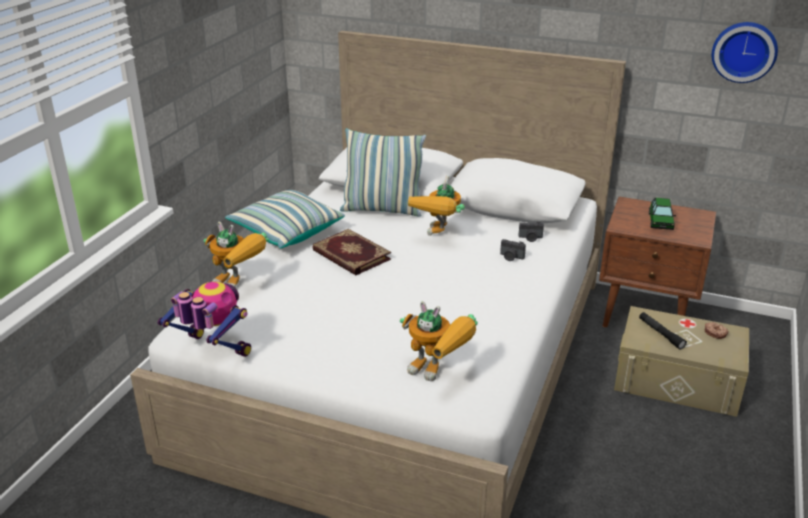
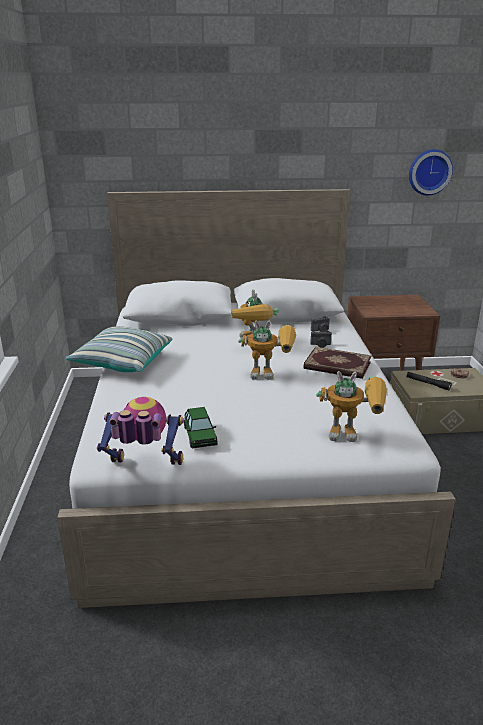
camera: 25 degrees left, 5 degrees down
toy robot [204,222,269,288] -> toy robot moved to [238,320,296,380]
book [312,229,391,275] -> book moved to [303,347,372,379]
pillow [340,128,426,216] -> none
toy car [649,198,676,230] -> toy car moved to [184,407,218,448]

